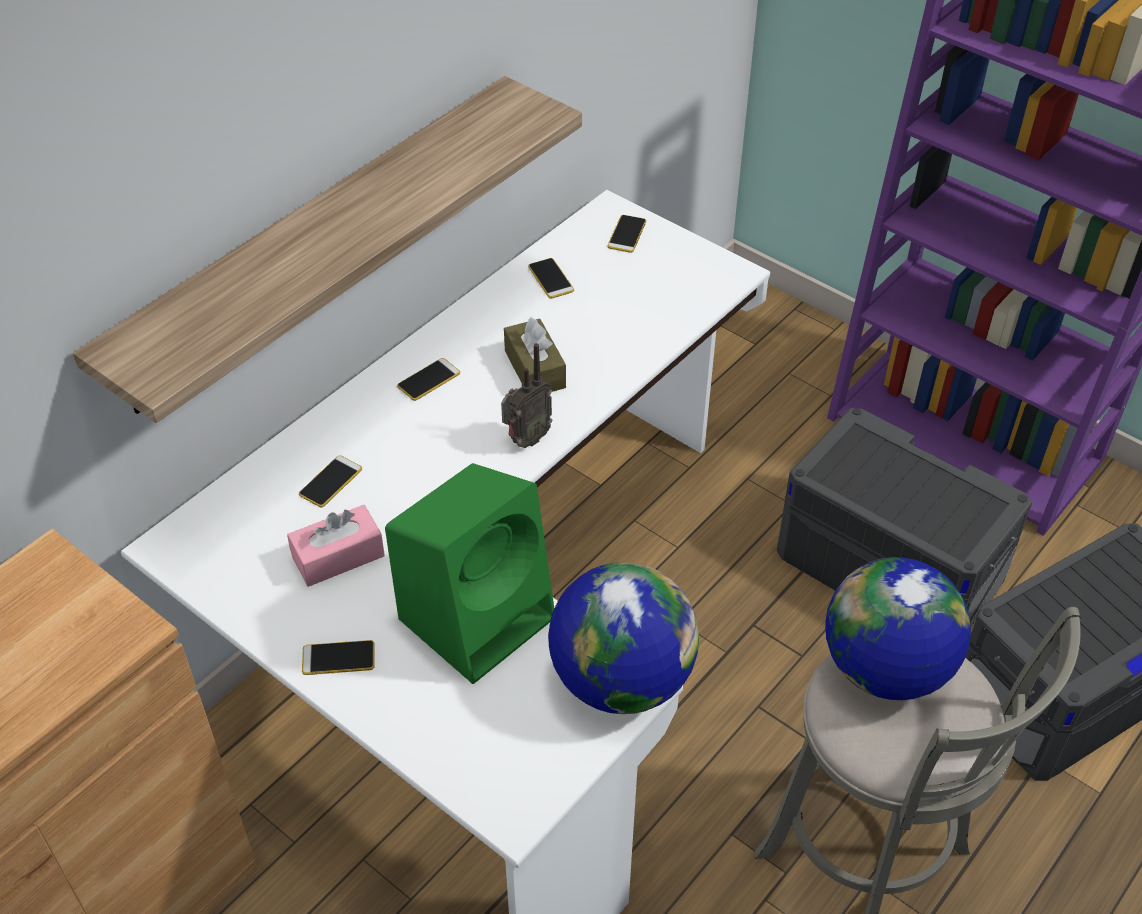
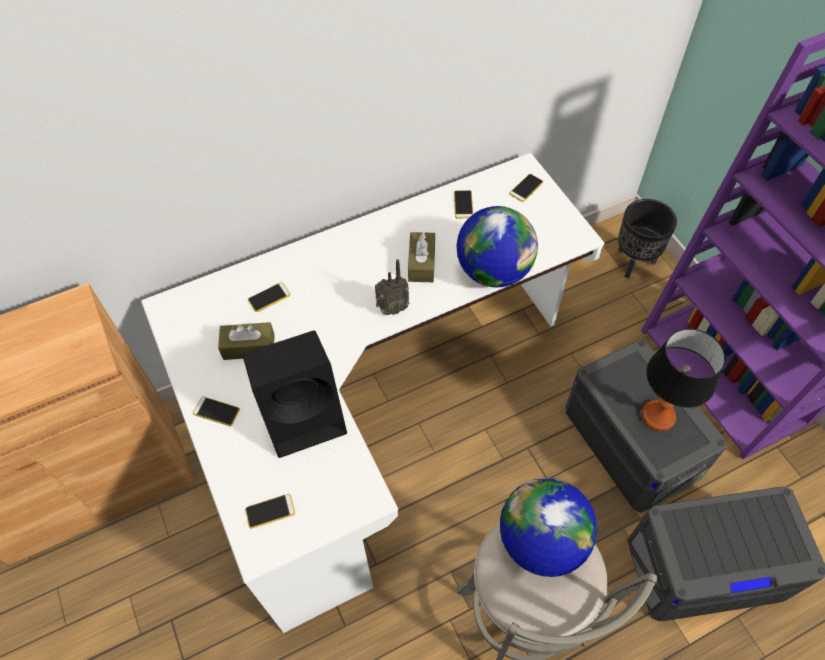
camera: 25 degrees right, 10 degrees up
shelf [73,76,582,423] -> none
pink tissue box [287,505,385,587] -> brown tissue box [218,322,274,360]
green speaker [385,463,554,684] -> black speaker [242,331,347,458]
phone [397,358,460,401] -> phone moved to [245,494,295,529]
globe [548,562,699,714] -> globe moved to [456,206,538,288]
none -> black planter [618,199,677,279]
none -> table lamp [641,329,725,431]

